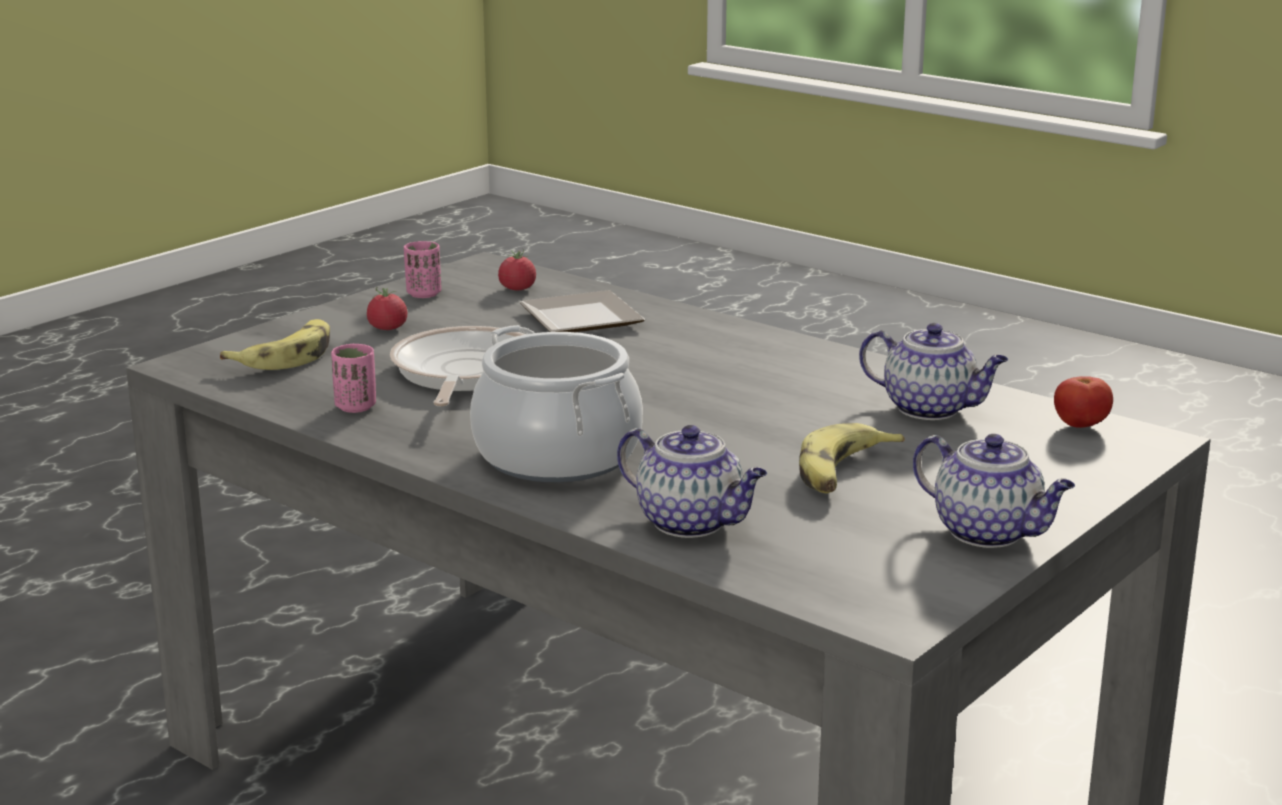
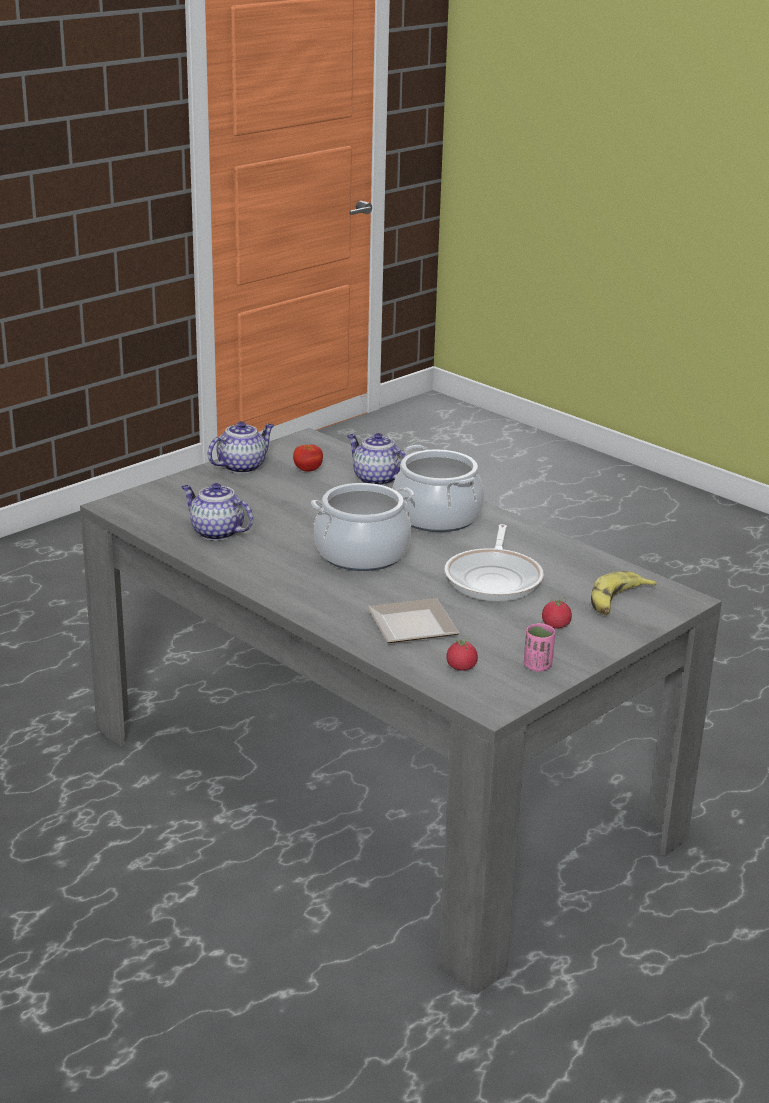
camera: 175 degrees left, 5 degrees up
pink cup [331,343,376,413] -> none
banana [799,423,905,493] -> none
teapot [913,434,1075,548] -> teapot turned 90 degrees clockwise [208,421,274,474]
tomato [1054,376,1113,428] -> tomato moved to [293,444,323,472]
none -> cooking pot [311,483,414,571]

